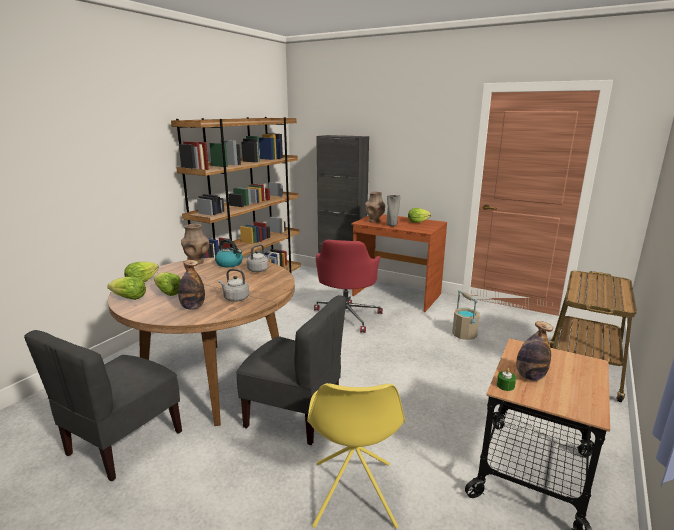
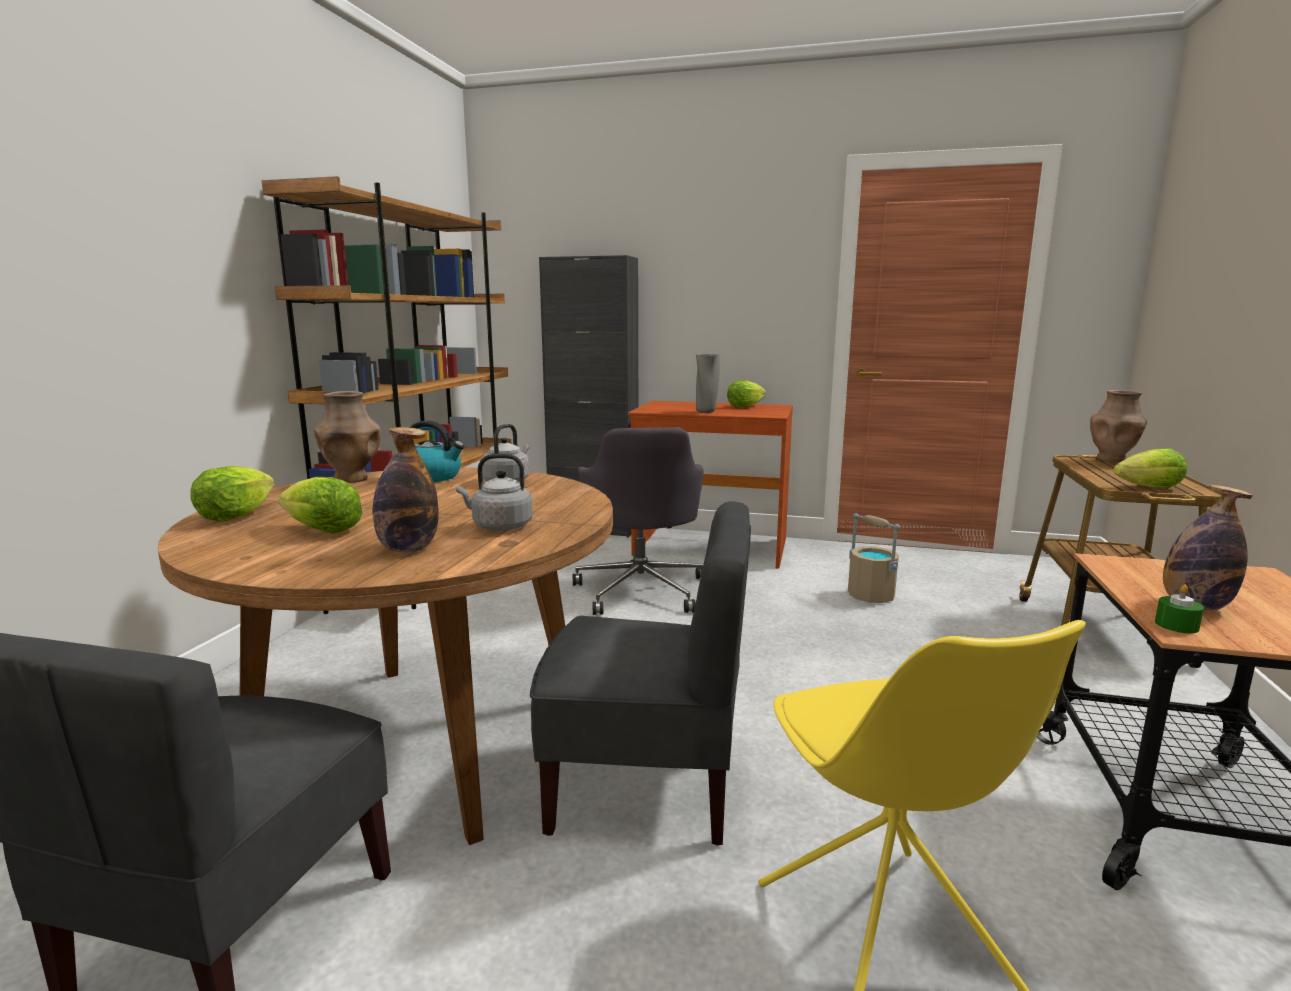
camera: 15 degrees left, 5 degrees down
lettuce [107,277,146,300] -> lettuce moved to [1114,448,1187,488]
red office chair [314,240,383,333] -> grey office chair [573,427,704,615]
brown vase [365,192,385,223] -> brown vase moved to [1090,390,1147,463]

